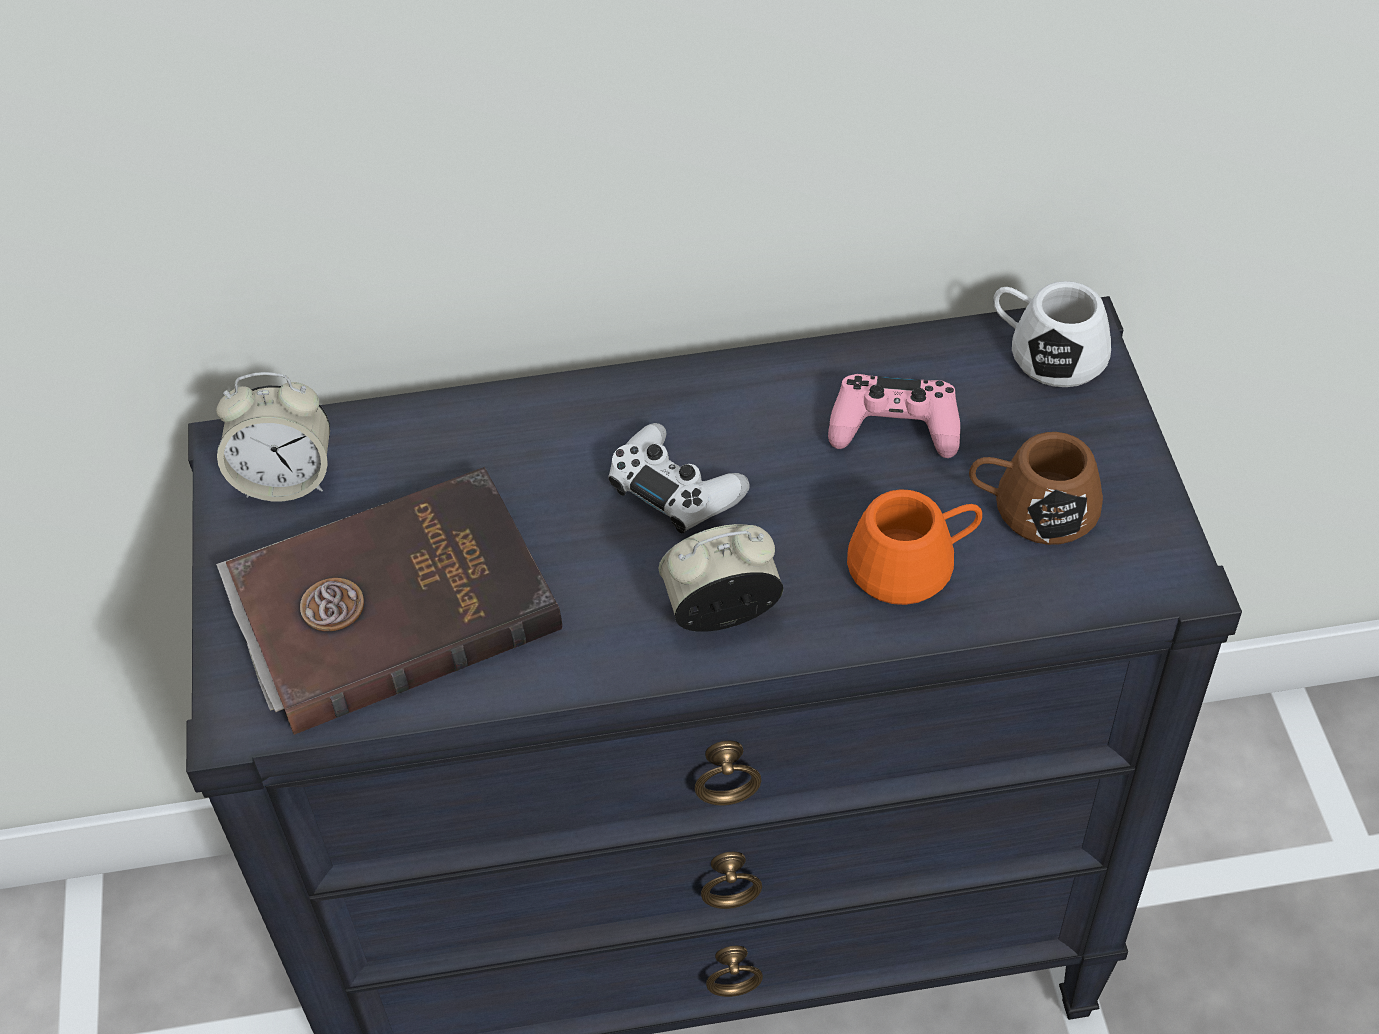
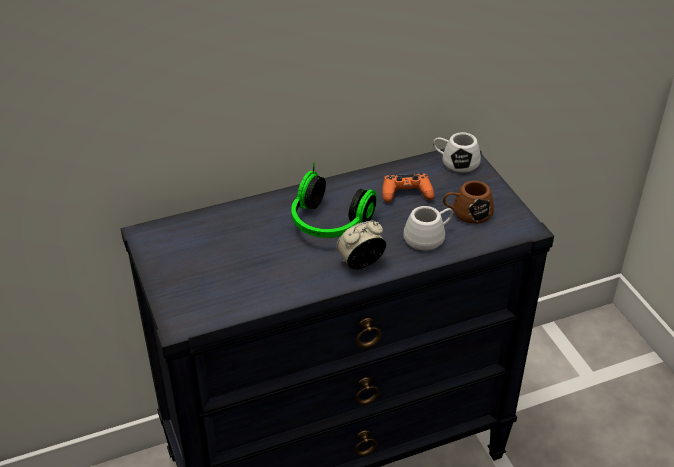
camera: 15 degrees left, 10 degrees down
alarm clock [216,372,330,501] -> none
brown book [216,467,562,735] -> none
white game controller [608,423,750,533] -> headphones [291,162,377,238]
pink game controller [828,374,960,458] -> orange game controller [382,173,434,203]
orange mug [847,489,982,605] -> white mug [403,206,453,251]

